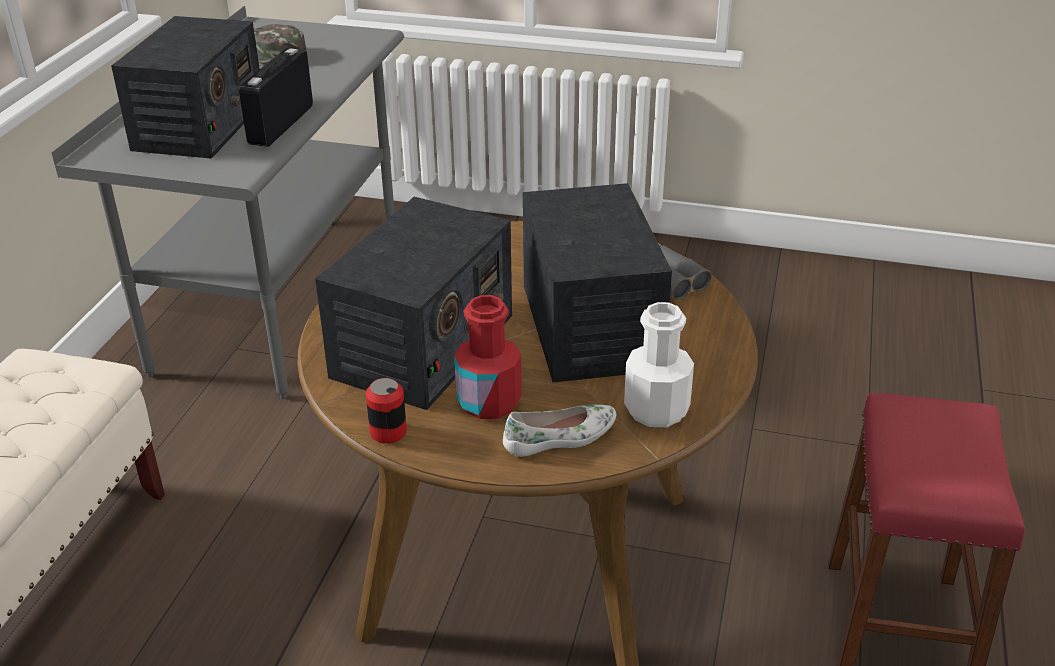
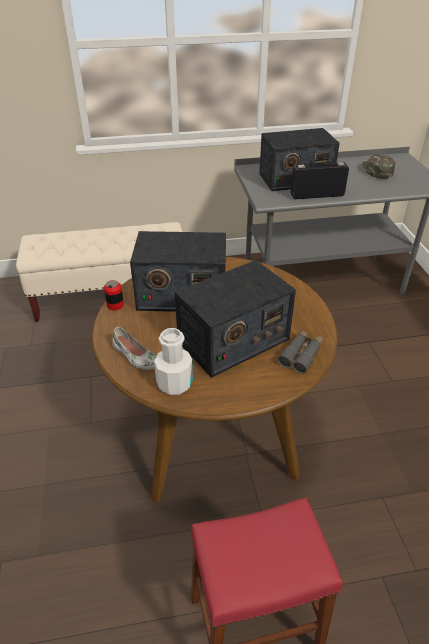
camera: 65 degrees right, 5 degrees up
red bottle [454,295,522,419] -> none

